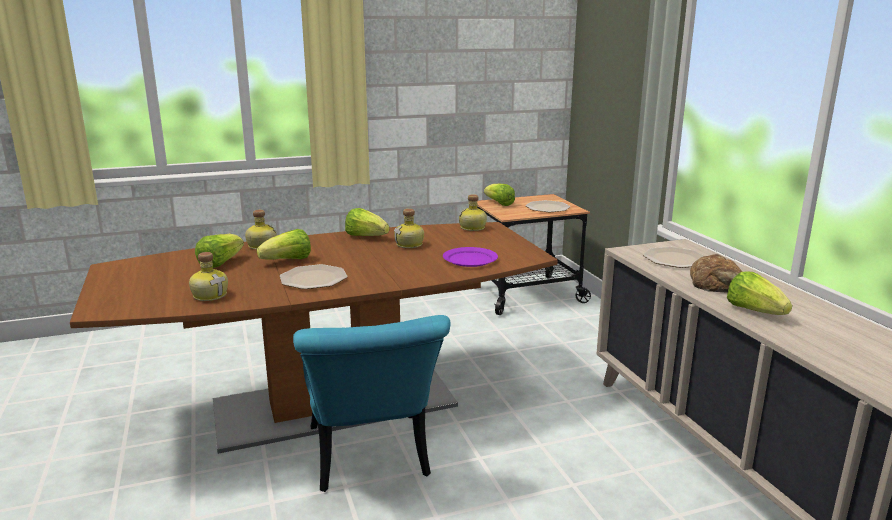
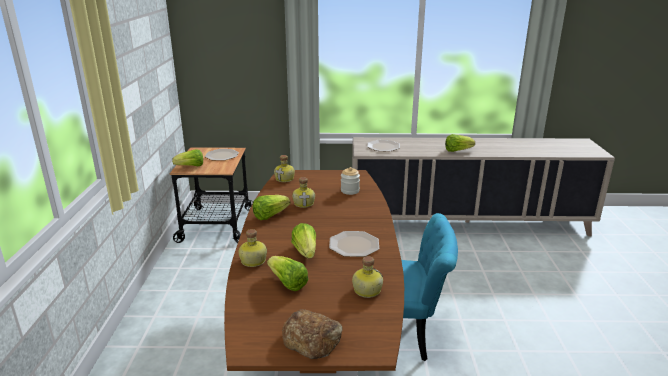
camera: 70 degrees left, 5 degrees up
purple plate [443,247,498,267] -> jar [341,167,360,195]
bread [690,254,742,293] -> bread moved to [282,309,343,359]

